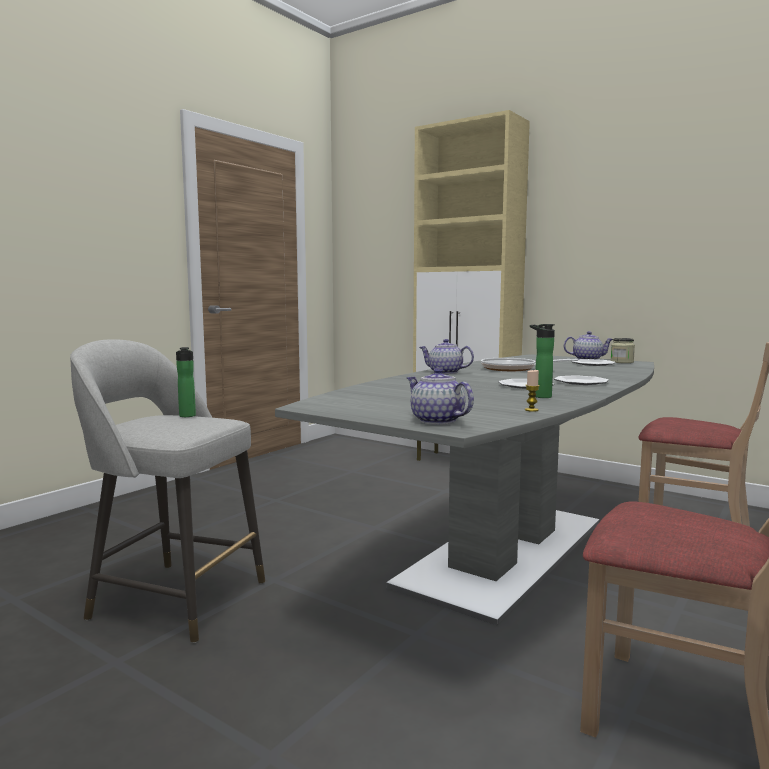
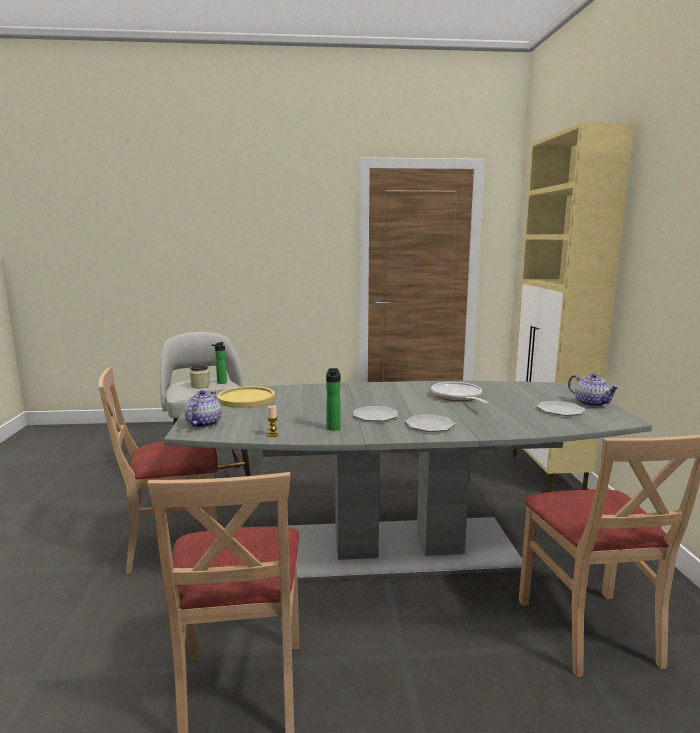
camera: 50 degrees right, 5 degrees up
teapot [419,339,474,374] -> none
jar [610,338,635,363] -> jar moved to [190,365,210,388]
none -> beige chair [98,367,218,574]
none -> yellow plate [217,386,275,408]

